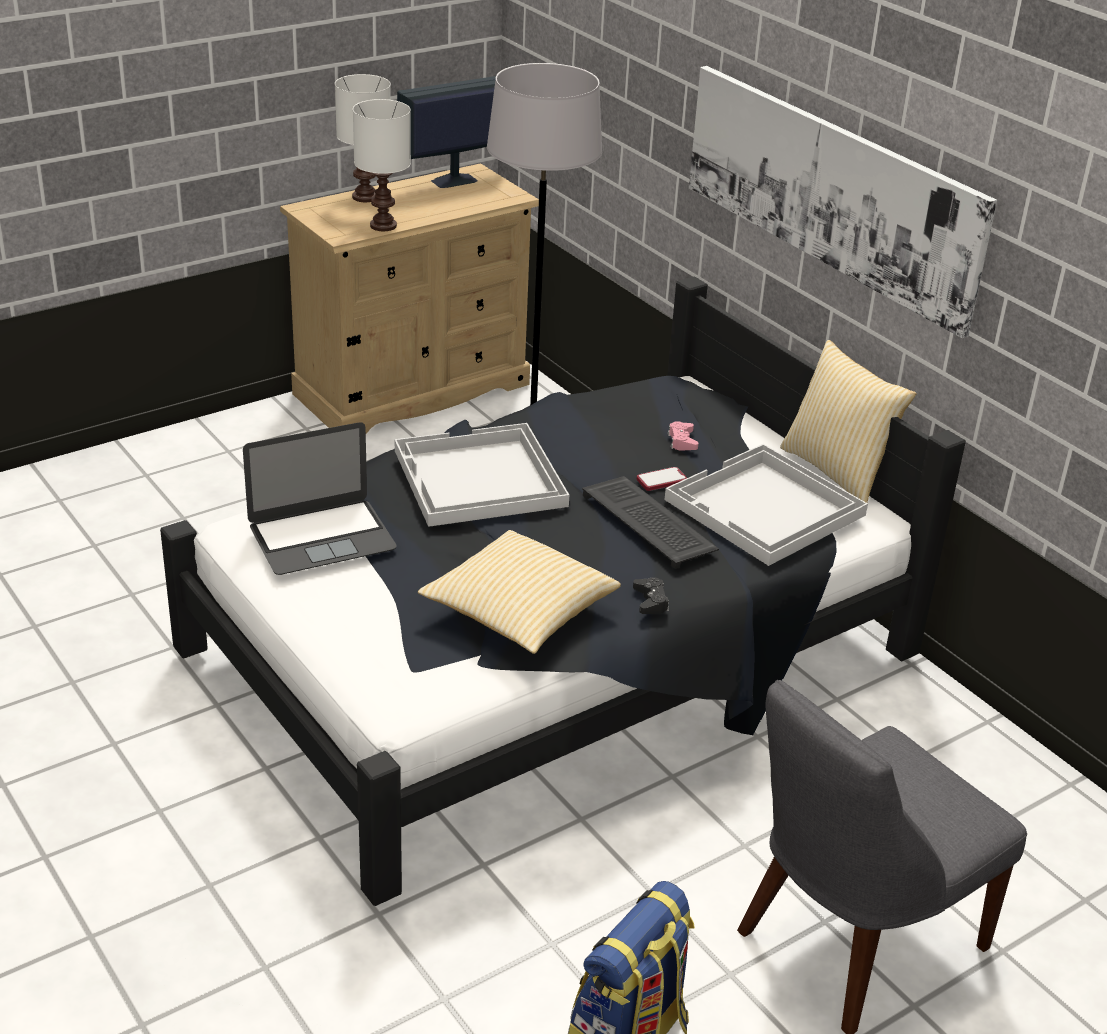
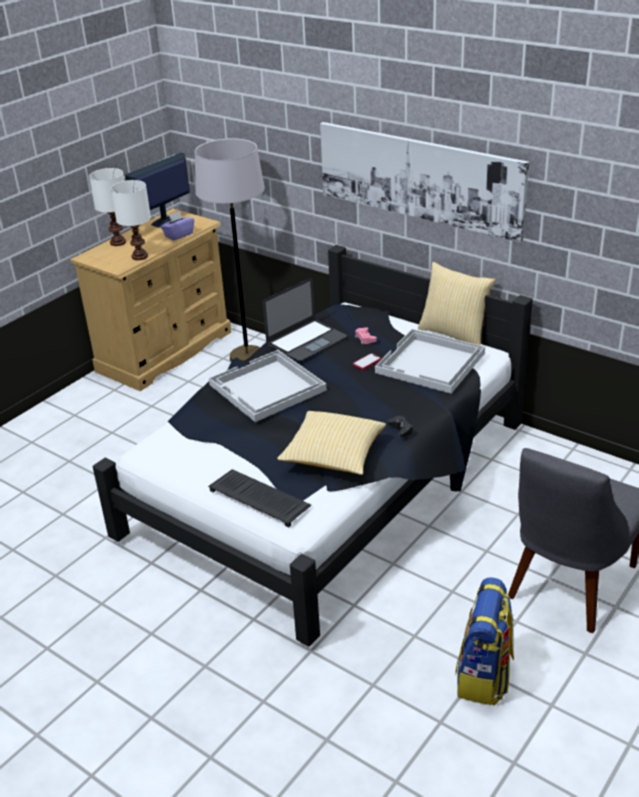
camera: 15 degrees left, 0 degrees up
laptop [243,422,397,575] -> laptop moved to [263,278,347,361]
keyboard [582,476,719,569] -> keyboard moved to [208,469,311,527]
none -> purple tissue box [161,211,194,241]

